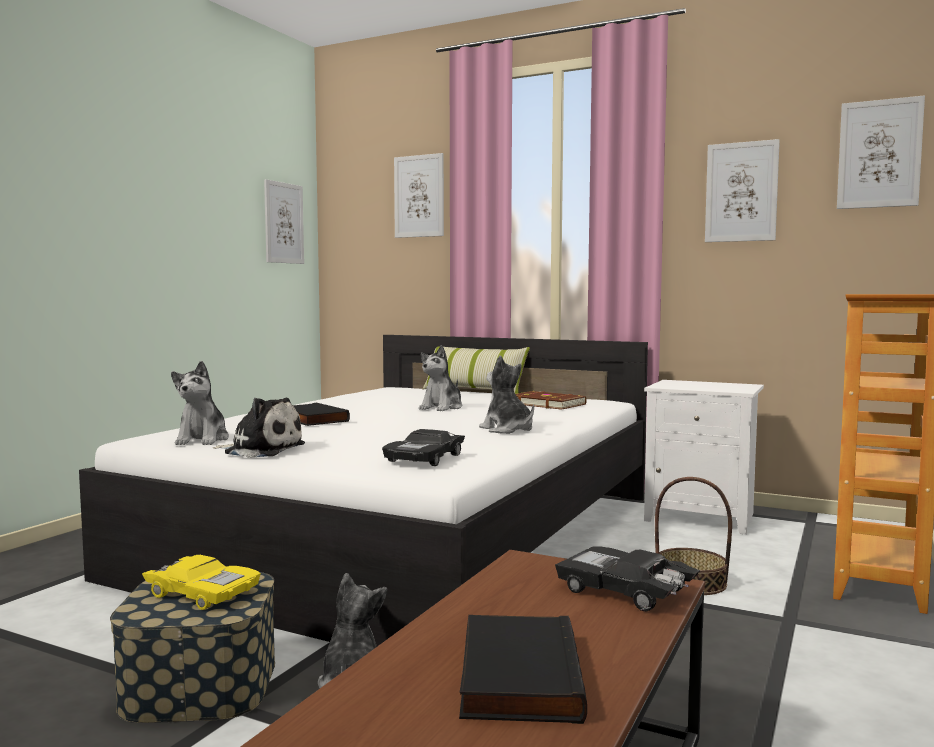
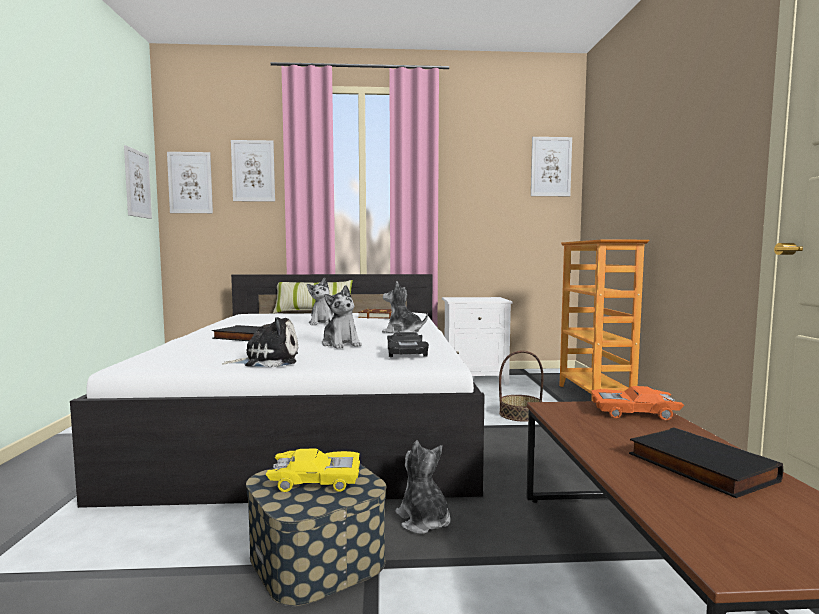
camera: 30 degrees left, 0 degrees up
plush toy [171,361,229,445] -> plush toy moved to [322,285,362,349]
black toy car [555,547,700,611] -> orange toy car [591,386,684,420]
picture [705,139,780,242] -> picture moved to [167,152,213,213]

